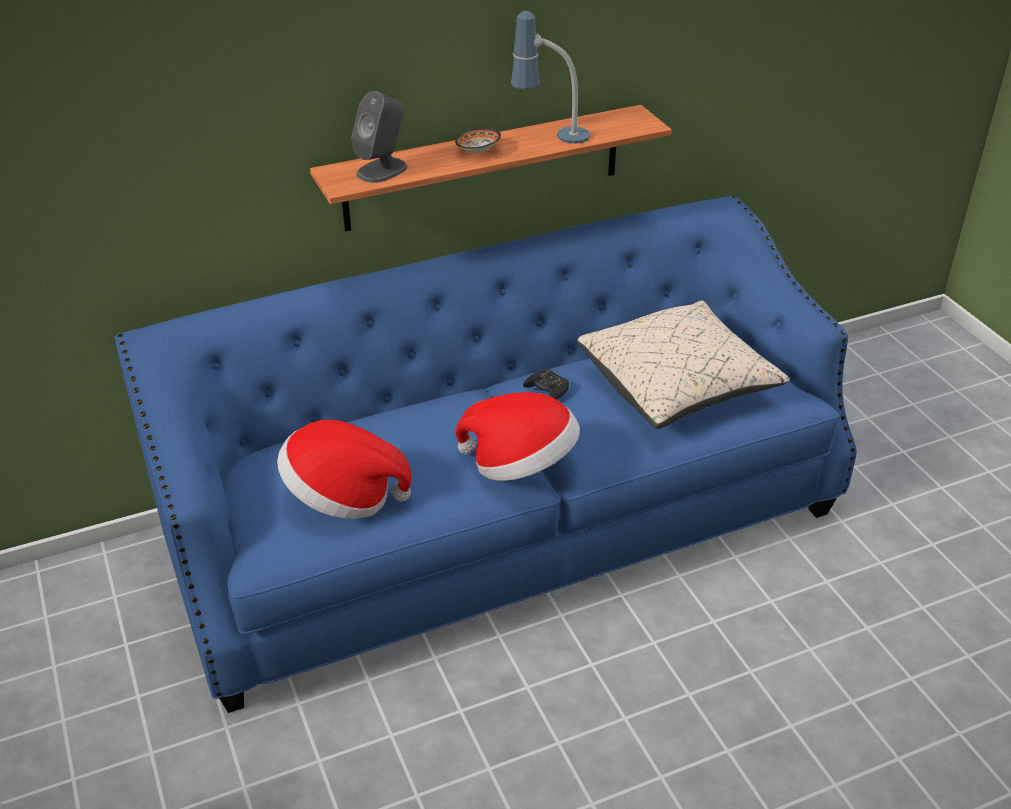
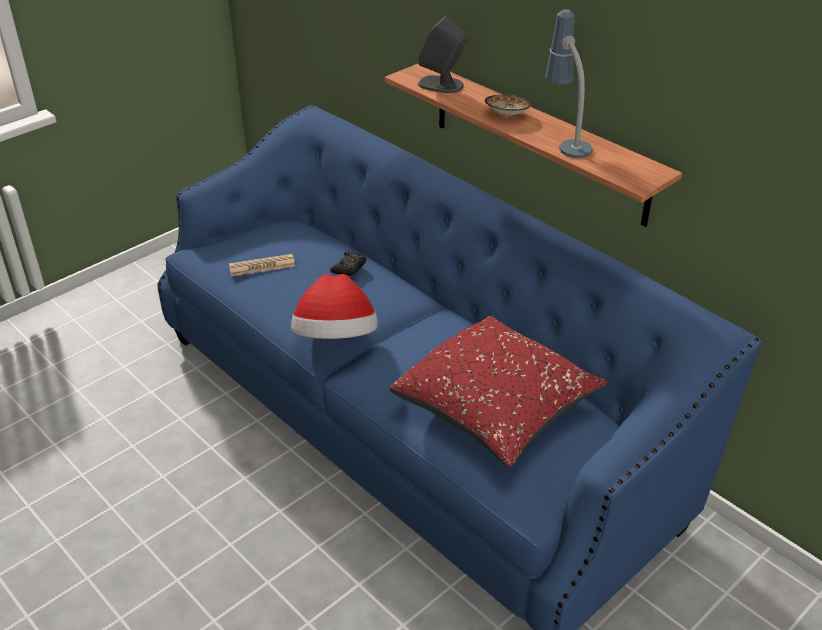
camera: 70 degrees right, 0 degrees up
hat [277,420,411,519] -> newspaper [229,254,295,276]
black game controller [523,368,569,400] -> black game controller moved to [330,251,366,276]
beige pillow [577,300,789,429] -> red pillow [389,316,608,467]

